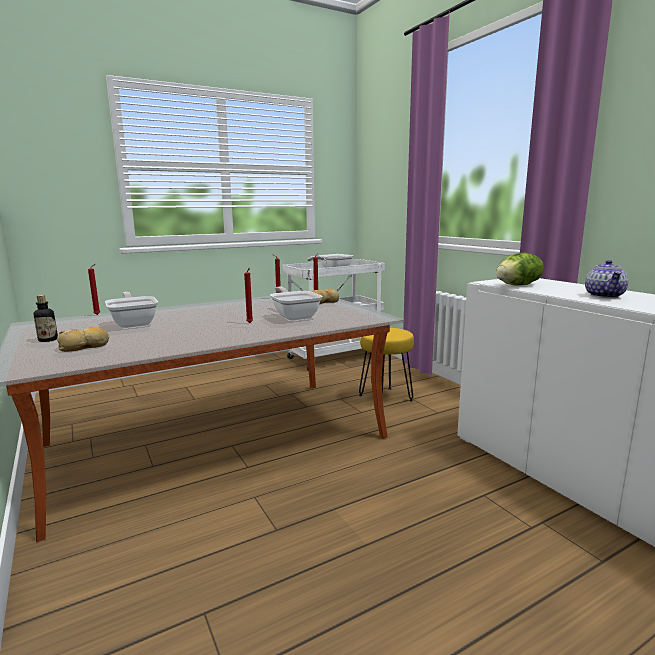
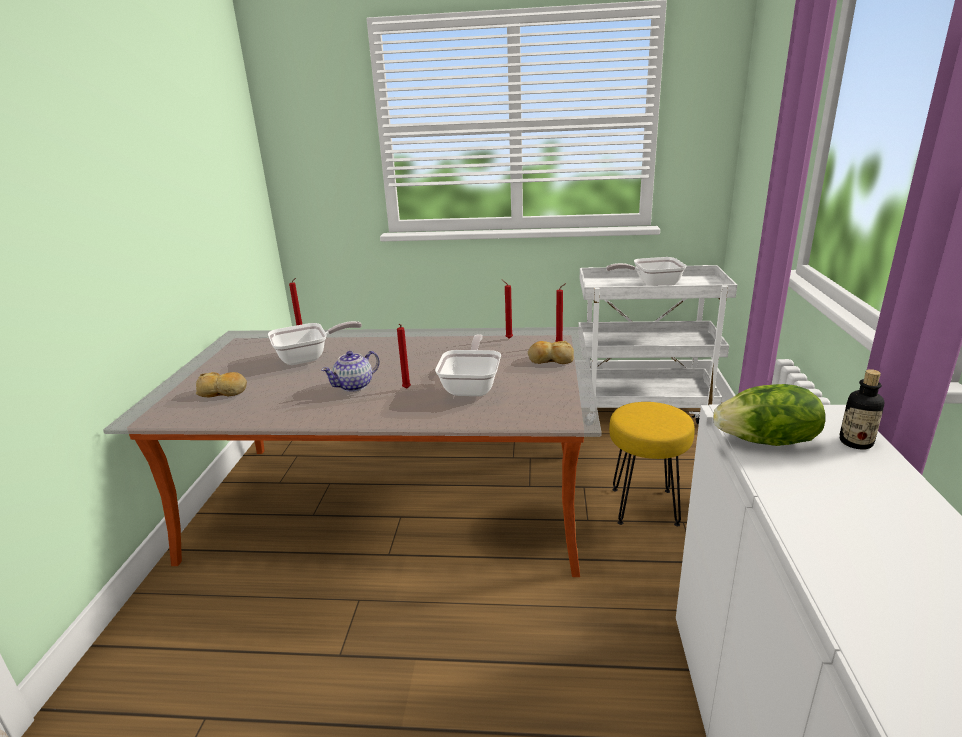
camera: 35 degrees right, 10 degrees up
bottle [33,295,58,342] -> bottle moved to [839,369,884,450]
frying pan [105,292,158,328] -> frying pan turned 60 degrees clockwise [268,321,362,365]
teapot [585,260,629,298] -> teapot moved to [321,351,380,392]

